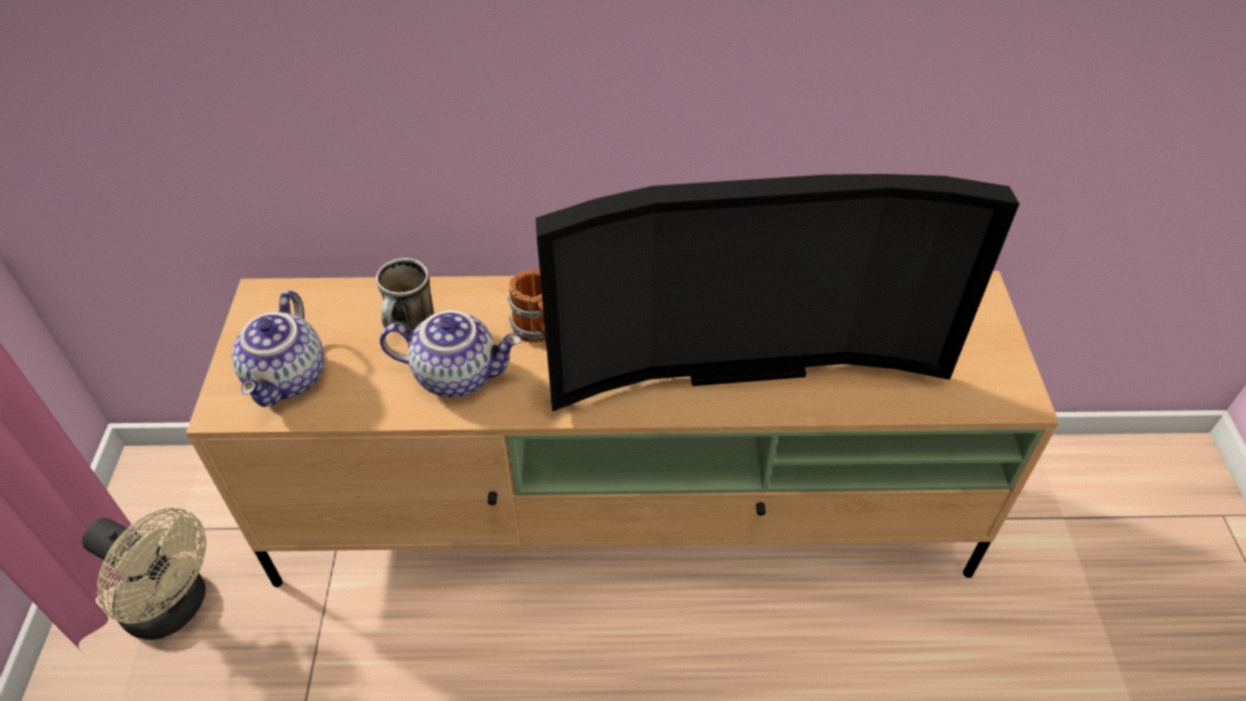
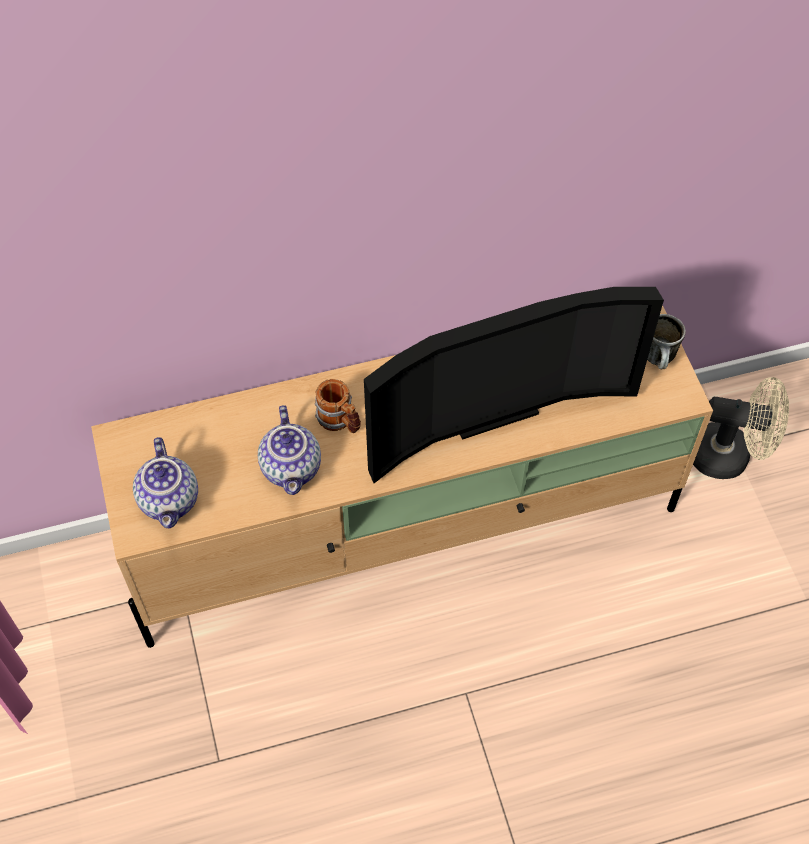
camera: 15 degrees left, 10 degrees up
beige fan [82,508,206,640] -> beige fan moved to [693,377,789,479]
mug [376,258,434,330] -> mug moved to [647,314,686,369]
teapot [380,310,522,397] -> teapot turned 90 degrees clockwise [258,405,321,495]

